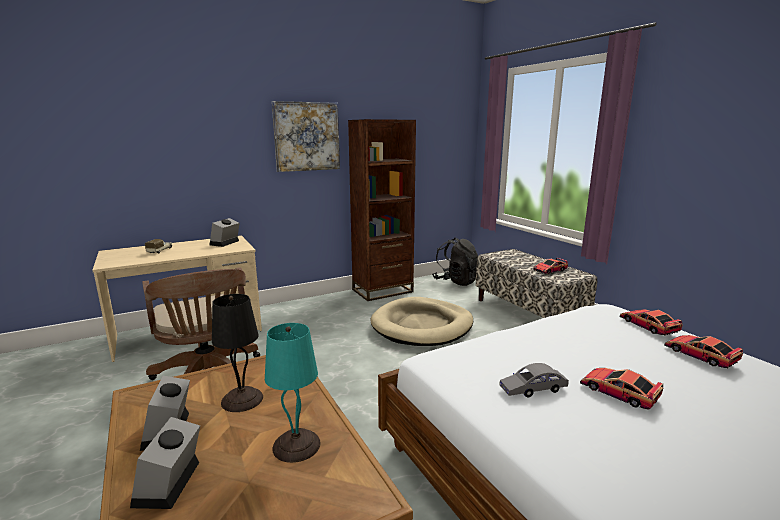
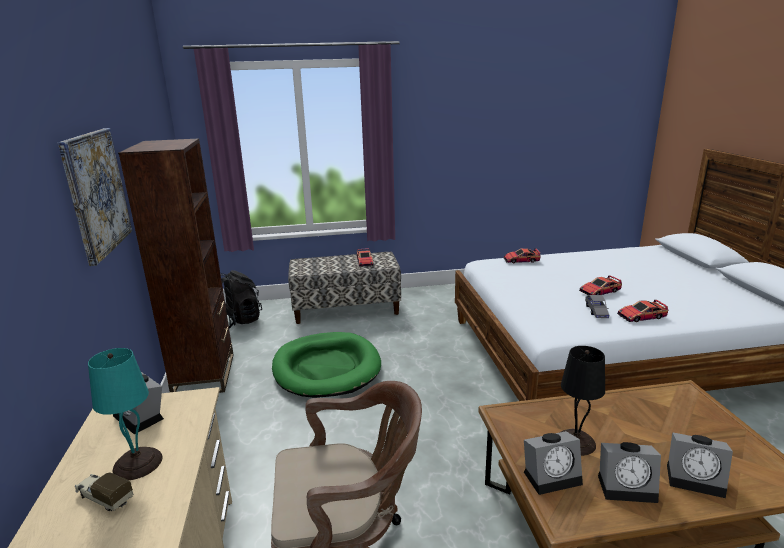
camera: 70 degrees left, 5 degrees up
turquoise table lamp [265,323,321,463] -> turquoise table lamp moved to [88,348,163,480]
beige dog bed [370,297,473,346] -> green dog bed [272,332,381,398]
toy car [664,335,743,368] -> toy car moved to [617,300,668,322]
none -> alarm clock [524,431,583,495]

